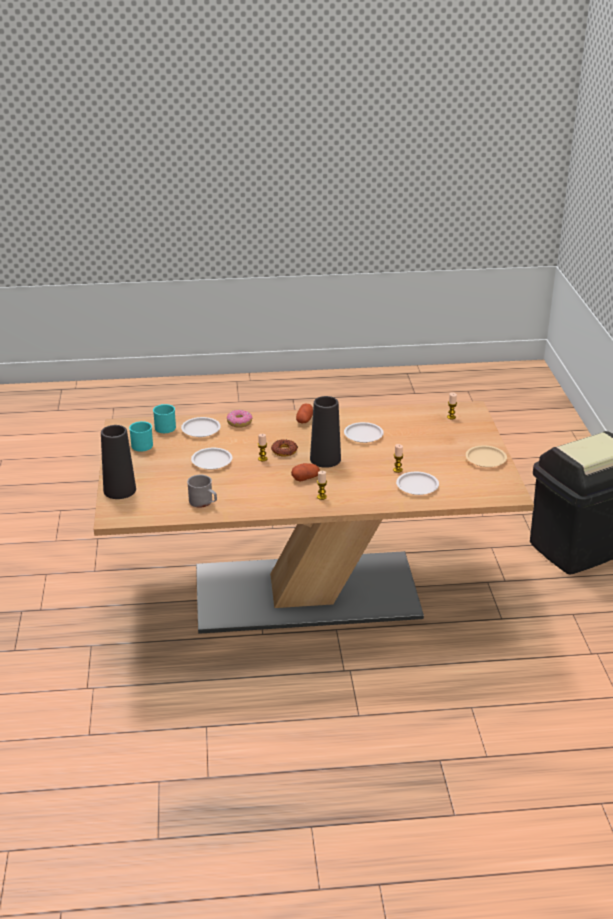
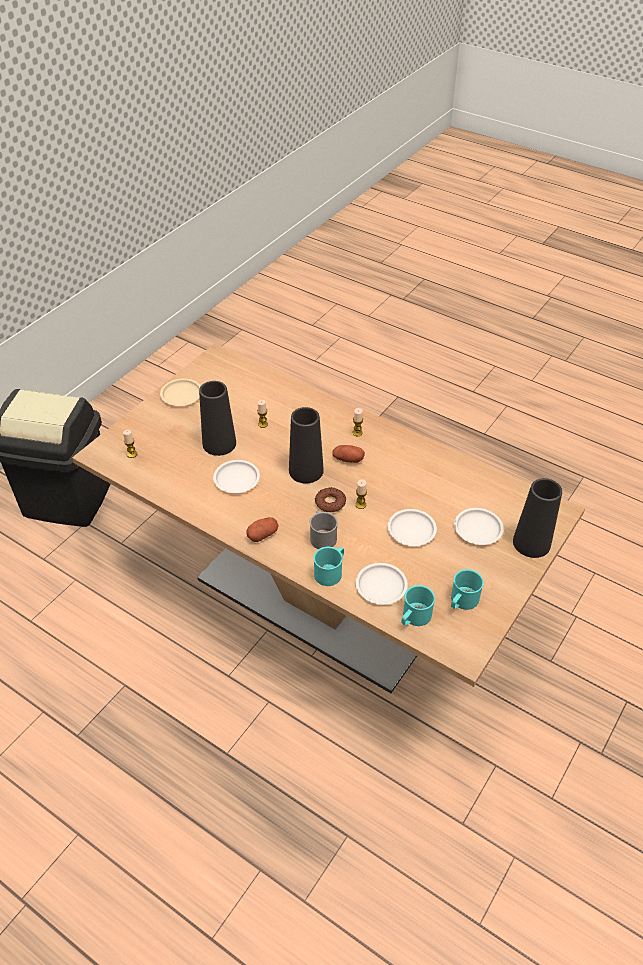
camera: 140 degrees left, 15 degrees up
grey mug [187,475,217,508] -> grey mug moved to [310,510,338,549]
donut [227,410,253,427] -> turquoise mug [314,547,344,586]
white plate [396,472,439,495] -> white plate moved to [454,508,504,545]
none -> black vase [199,381,236,456]

